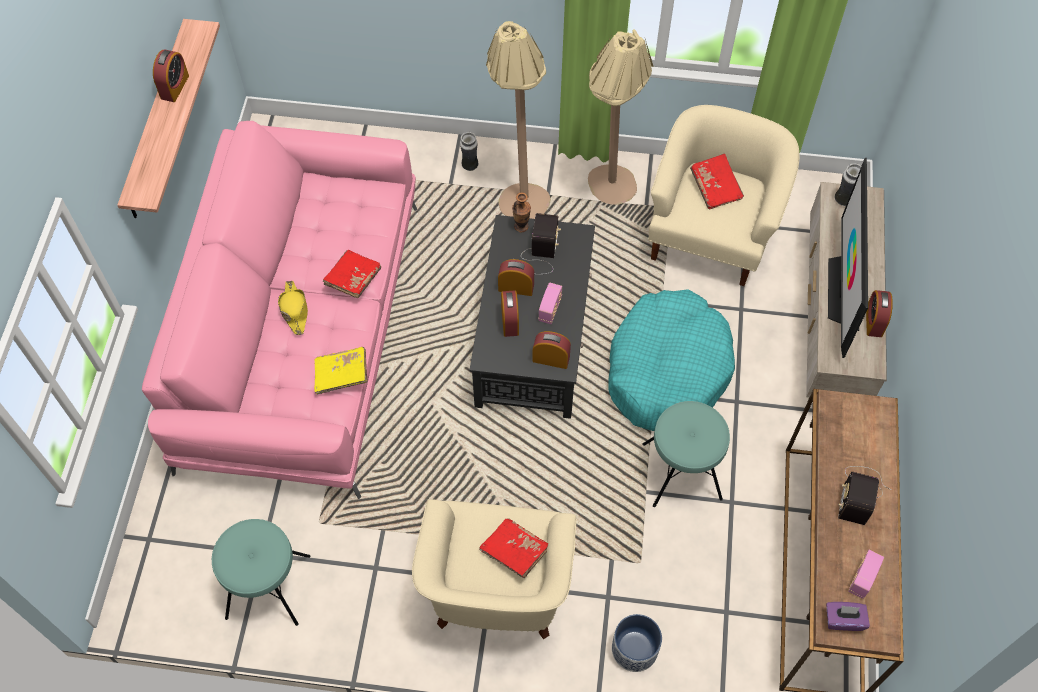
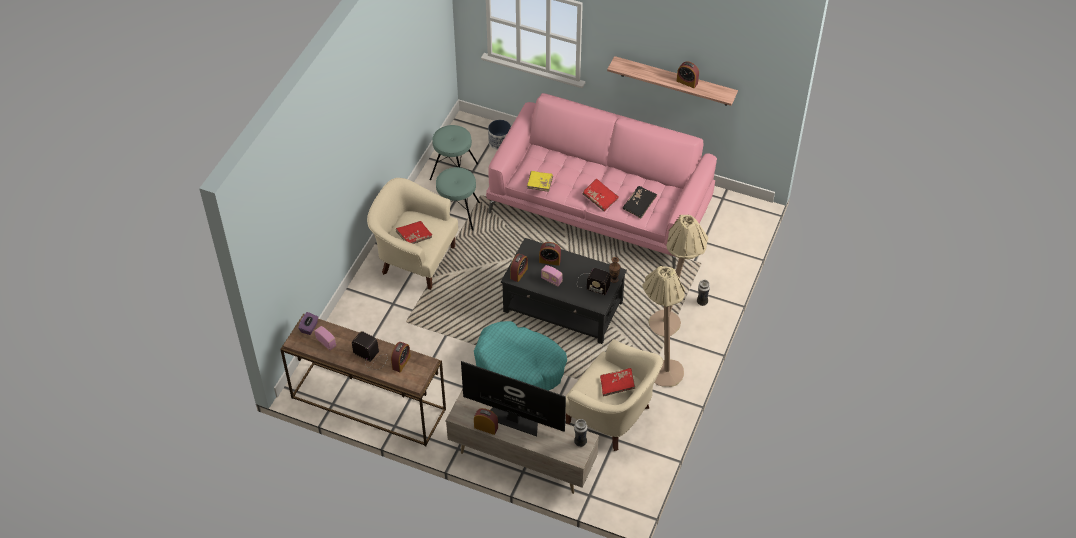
camera: 105 degrees right, 10 degrees down
yellow hat [278,280,308,335] -> none
alarm clock [498,259,534,296] -> alarm clock moved to [391,342,411,372]
planter [612,614,662,672] -> planter moved to [488,120,511,150]
turquoise stool [642,401,730,507] -> turquoise stool moved to [436,167,480,231]
none -> black book [623,186,657,218]

